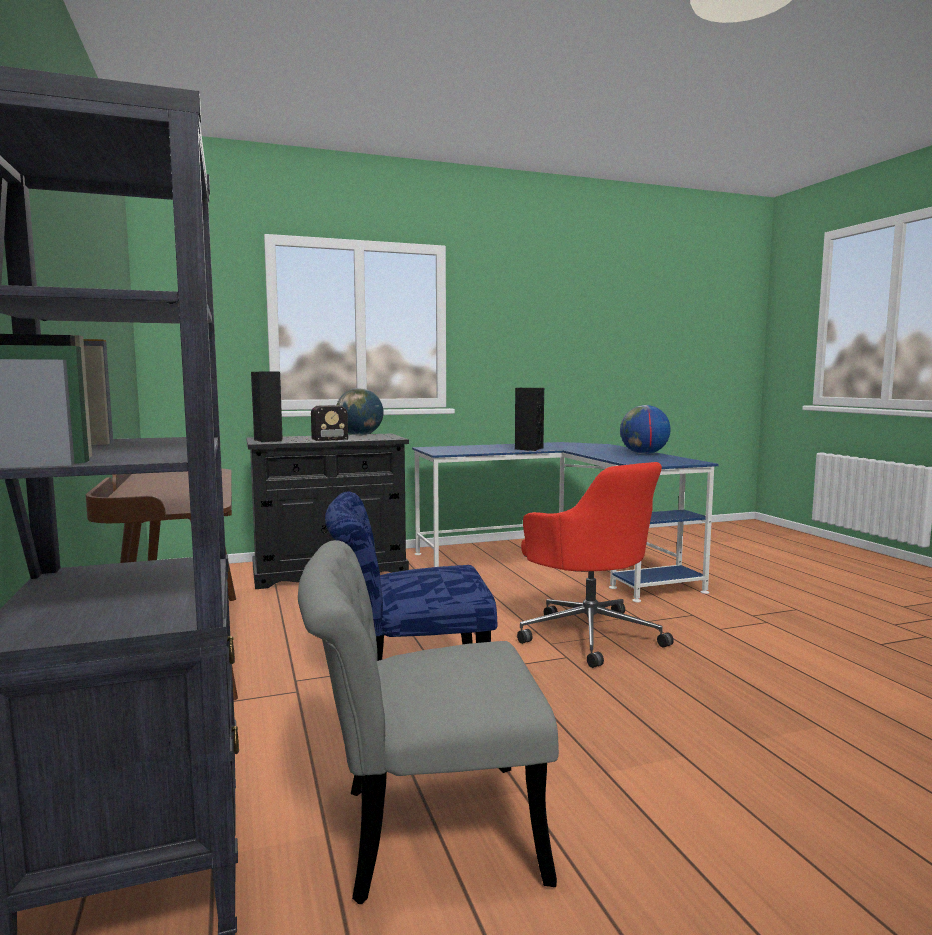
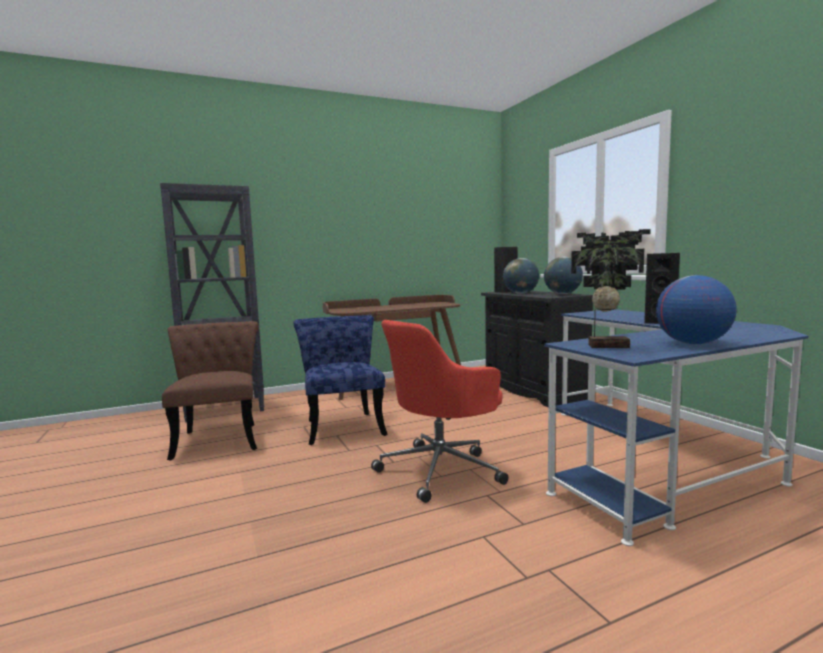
camera: 85 degrees right, 0 degrees up
radio [291,405,348,442] -> globe [503,258,539,294]
grey chair [298,540,559,904] -> brown chair [162,321,259,461]
none -> potted plant [571,229,651,348]

